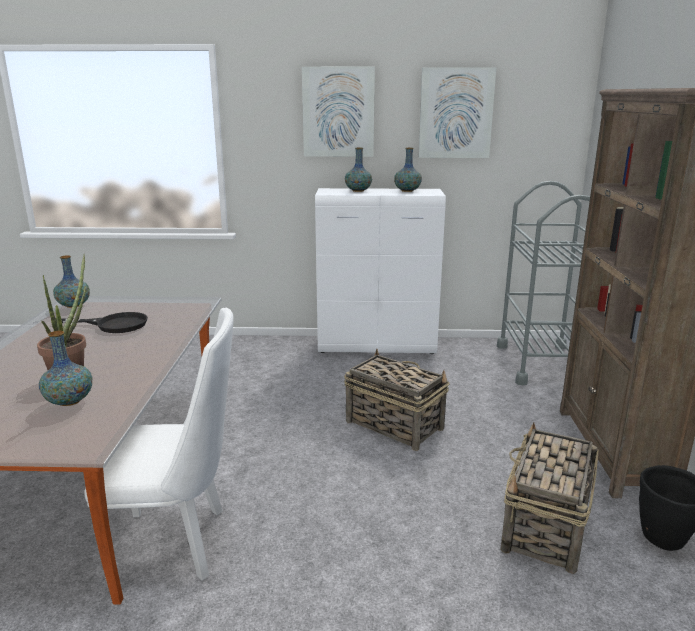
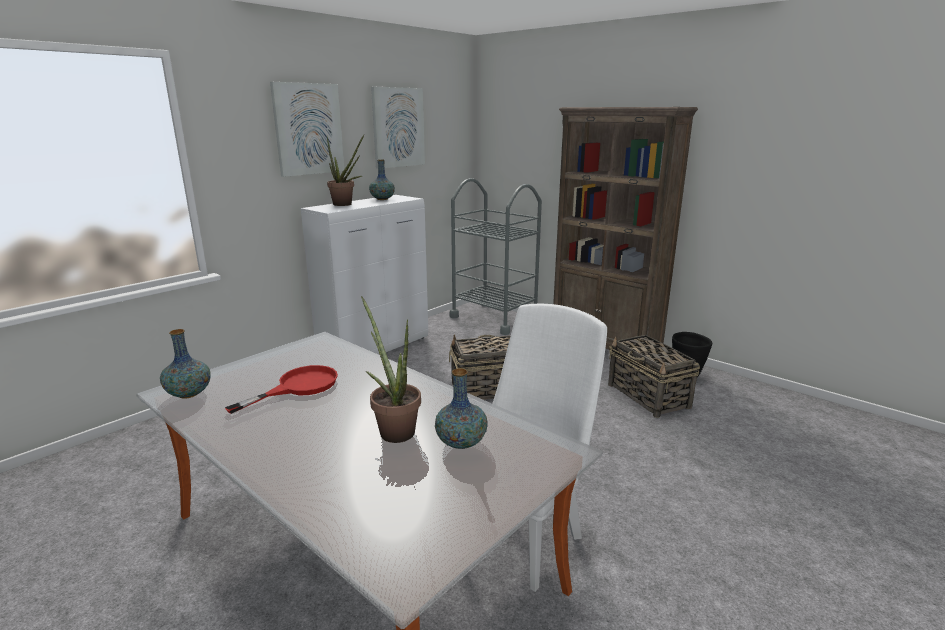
camera: 50 degrees left, 0 degrees up
black frying pan [56,312,148,333] -> red frying pan [225,365,338,414]
vase [345,148,372,192] -> potted plant [327,135,364,206]

